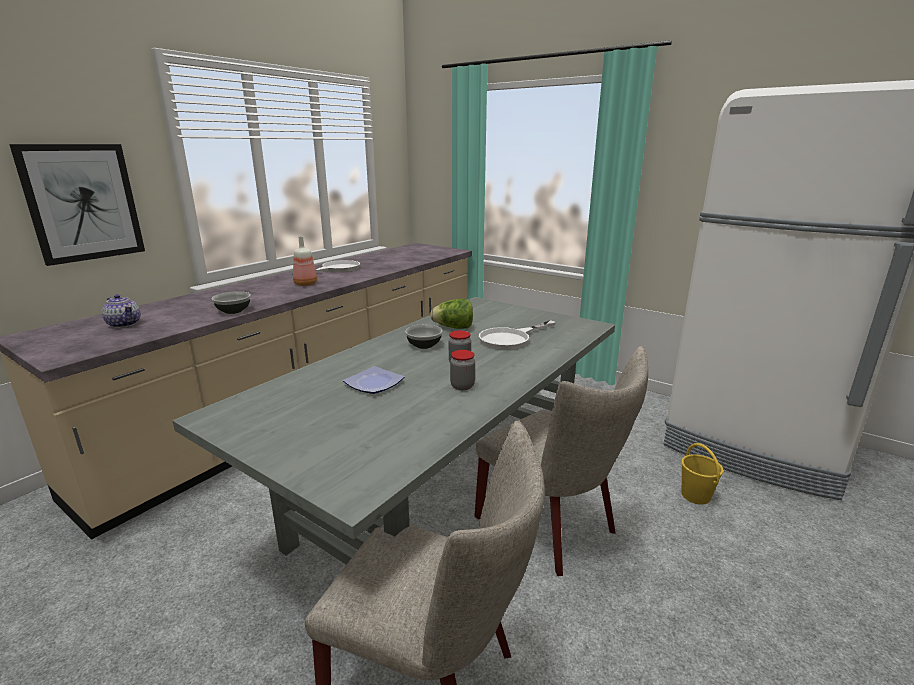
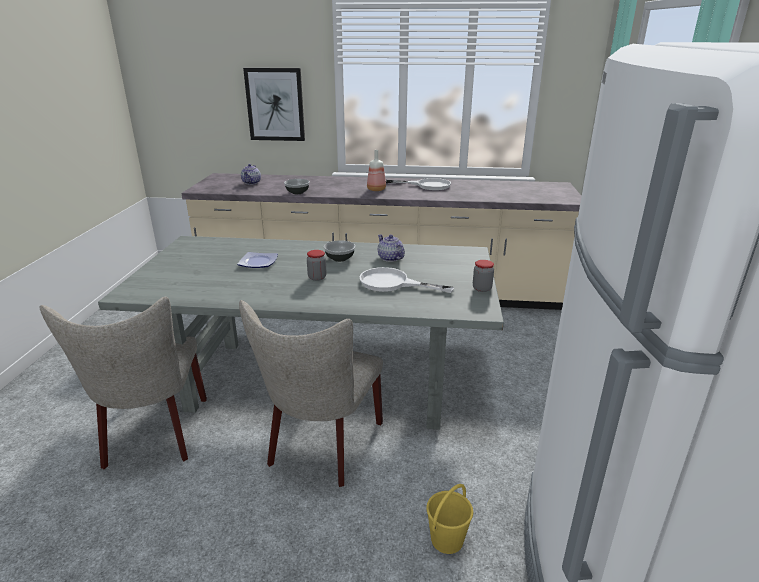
camera: 60 degrees right, 5 degrees up
lettuce [430,299,473,329] -> teapot [378,234,405,262]
jar [450,350,475,390] -> jar moved to [473,260,494,292]

